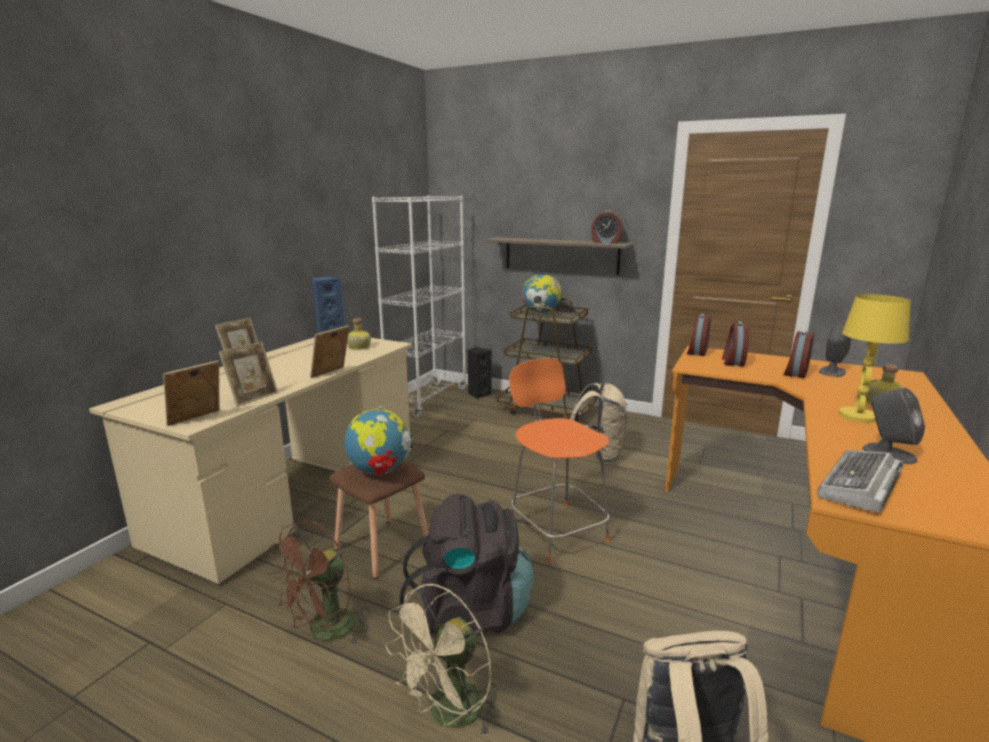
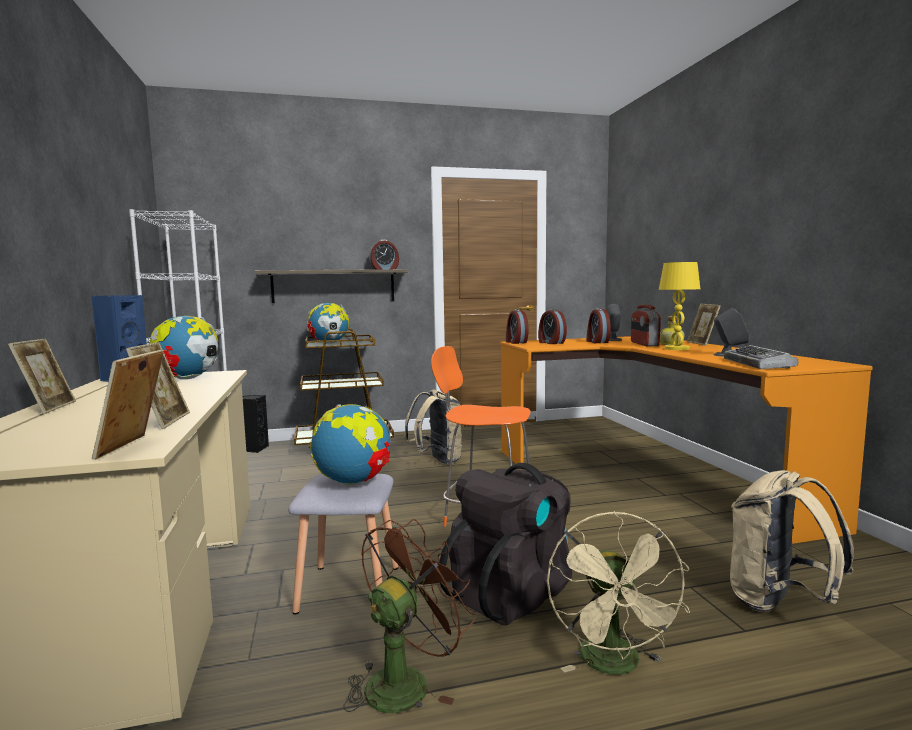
camera: 40 degrees left, 10 degrees down
brown fan [268,520,370,646] -> brown fan turned 135 degrees counterclockwise [343,519,476,713]
picture frame [310,325,350,378] -> picture frame moved to [687,304,721,346]
brown stool [329,461,428,579] -> grey stool [288,474,398,614]
bottle [347,318,371,350] -> globe [150,316,218,379]
none -> radio [631,305,661,346]

